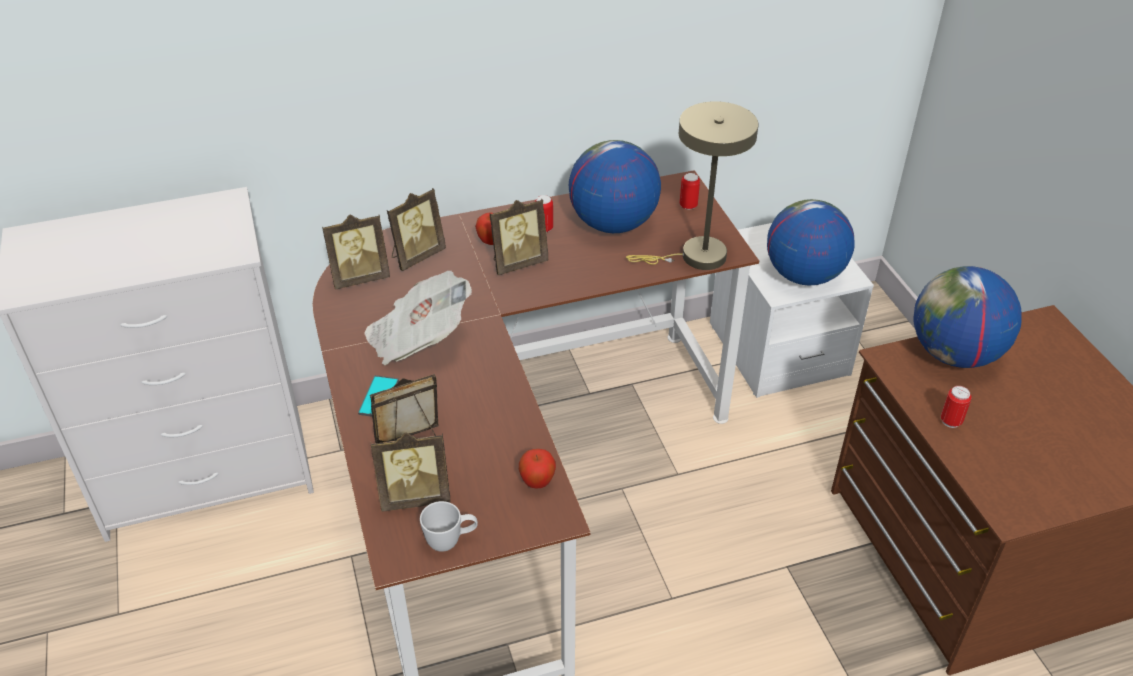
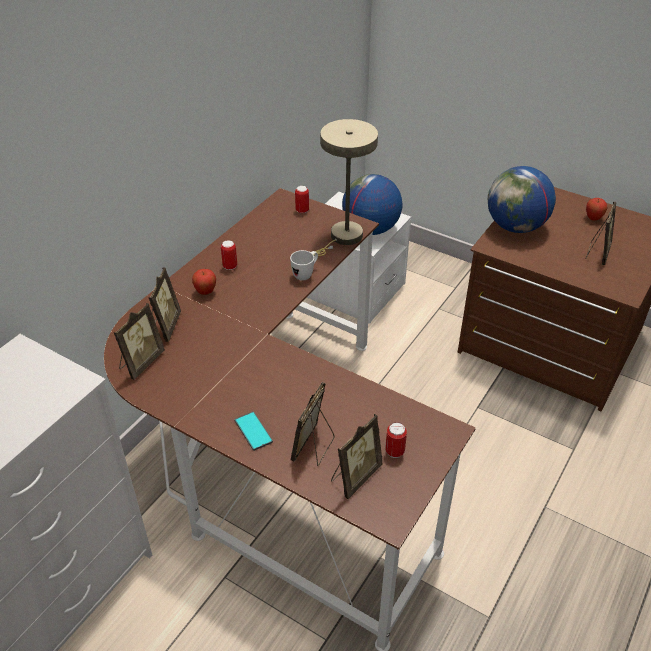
camera: 40 degrees left, 0 degrees up
newspaper [364,271,472,365] -> none
white mug [420,501,478,552] -> white mug moved to [290,250,318,280]
picture frame [490,199,548,275] -> picture frame moved to [585,202,616,265]
apple [519,449,556,488] -> apple moved to [586,198,607,221]
globe [569,140,661,233] -> none
can [941,386,972,428] -> can moved to [385,422,407,458]

